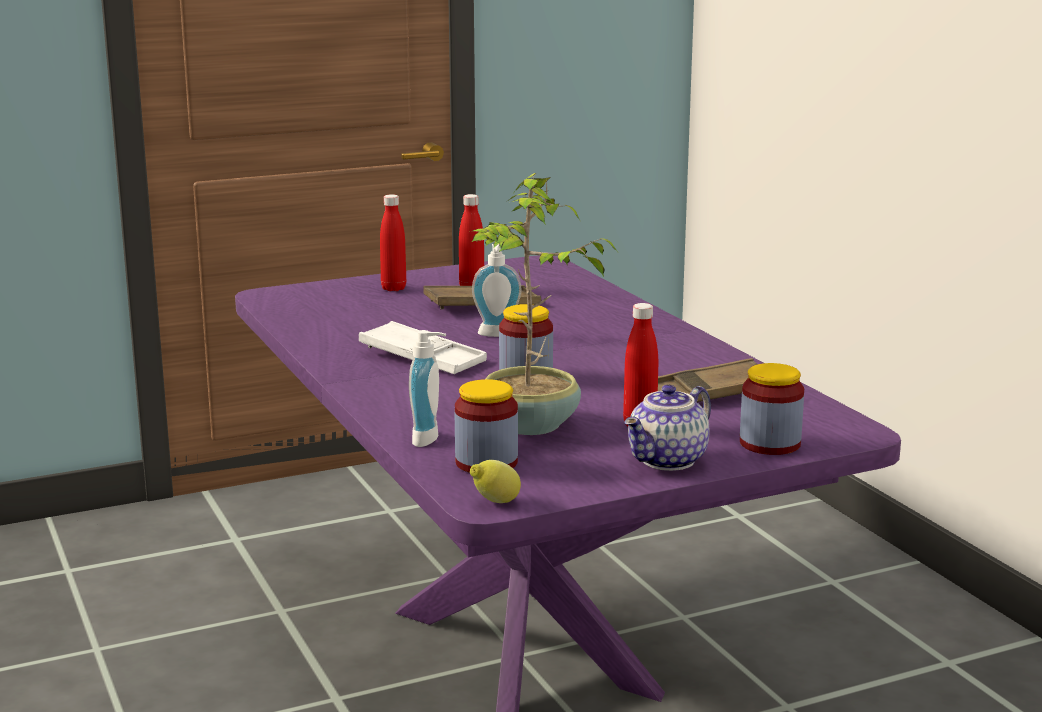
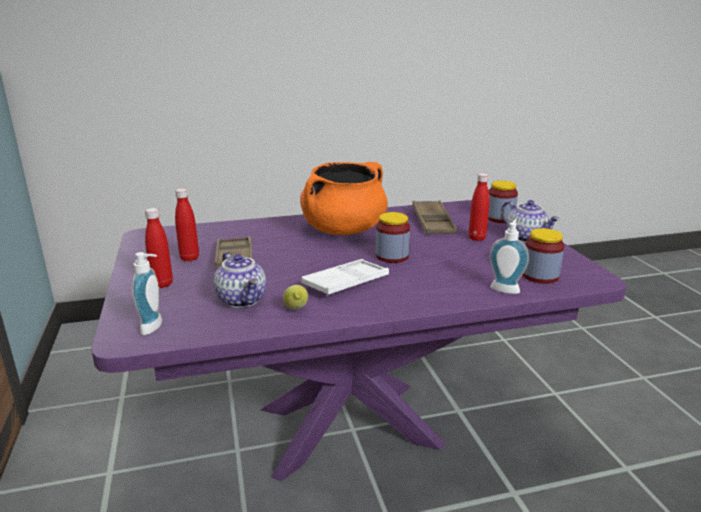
camera: 80 degrees left, 5 degrees up
potted plant [469,173,617,435] -> none
lemon [470,460,521,503] -> lemon moved to [283,285,308,310]
soap dispenser [472,244,521,337] -> soap dispenser moved to [132,252,162,335]
none -> teapot [214,252,266,308]
none -> orange cooking pot [300,162,388,235]

